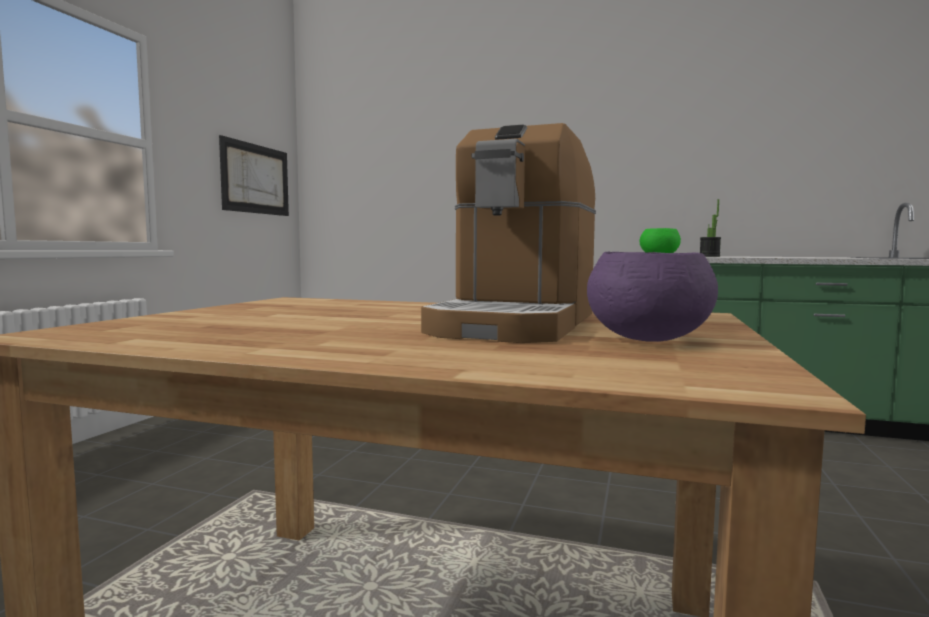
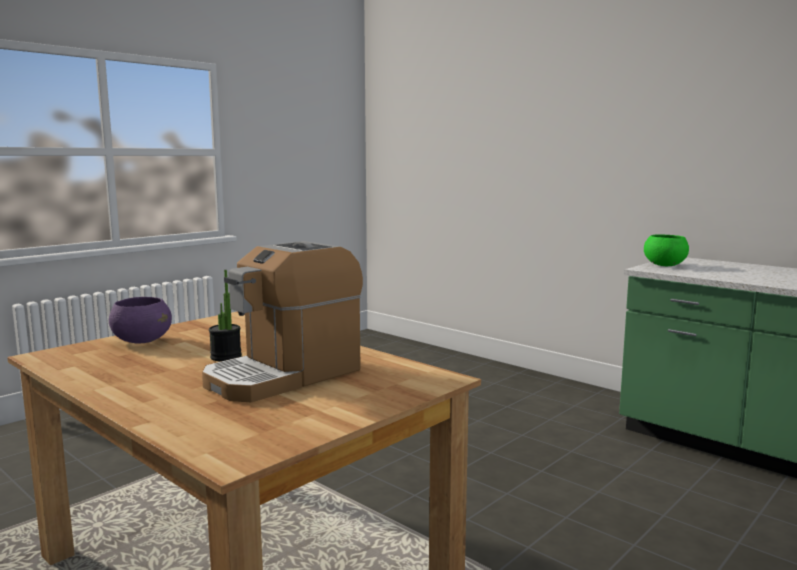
camera: 25 degrees right, 5 degrees up
picture [219,135,289,216] -> none
purple bowl [587,251,718,342] -> purple bowl moved to [109,297,172,344]
potted plant [700,199,721,257] -> potted plant moved to [209,270,242,362]

